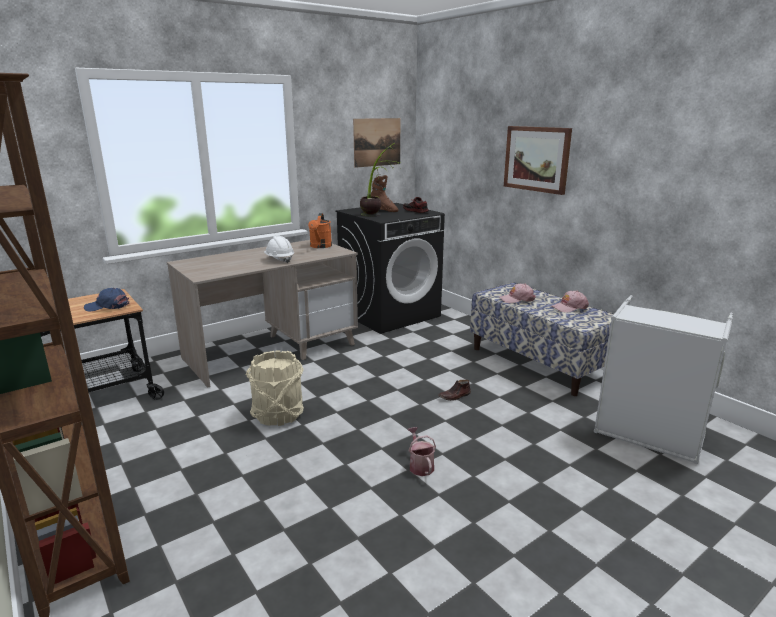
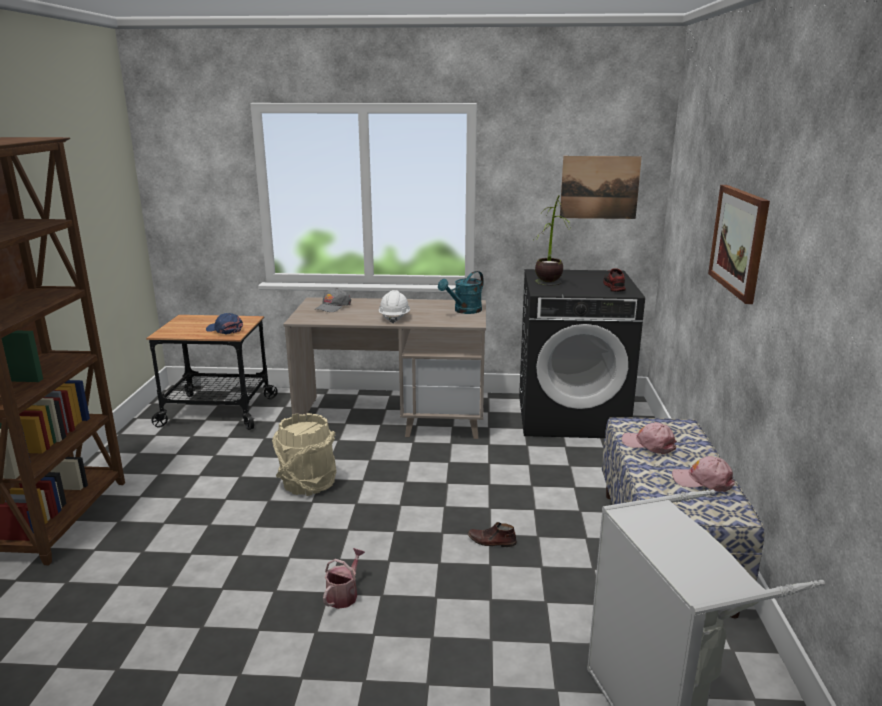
camera: 40 degrees right, 0 degrees up
orange watering can [308,213,332,248] -> turquoise watering can [438,271,484,314]
brown boot [371,175,398,212] -> none
none -> grey cap [315,288,351,312]

